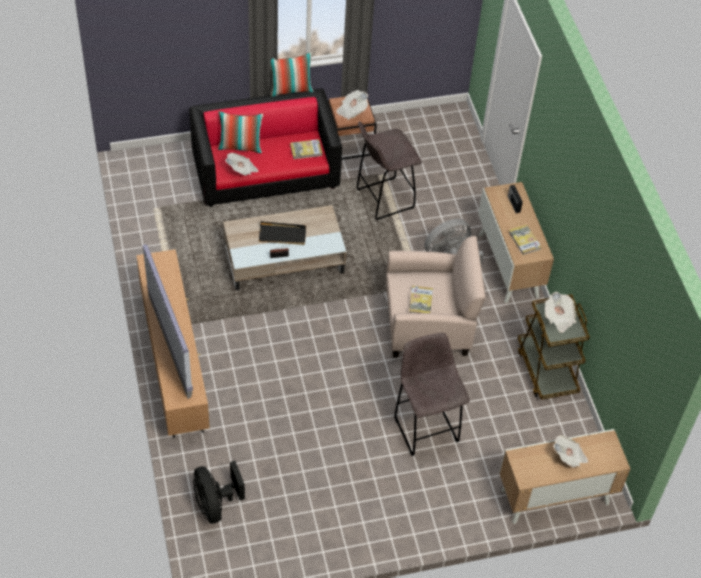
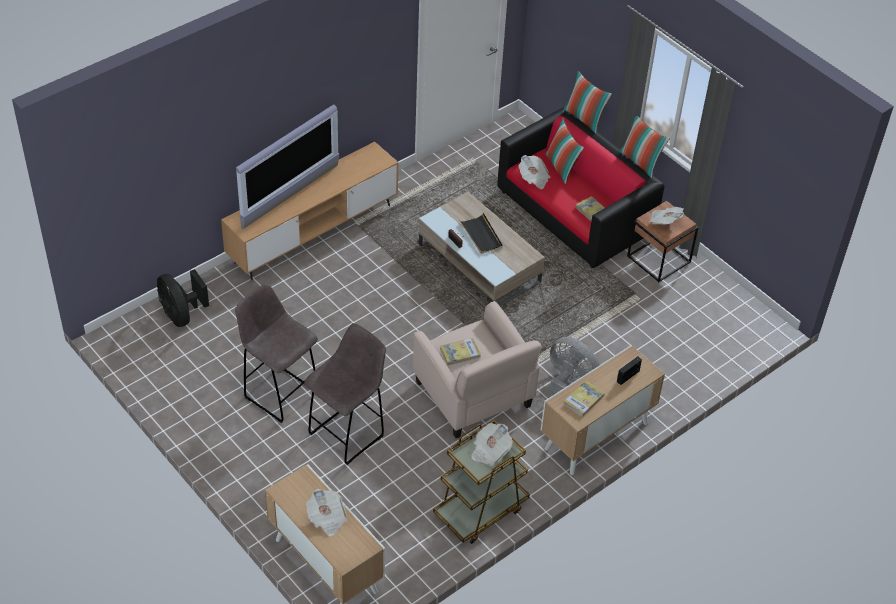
camera: 65 degrees right, 5 degrees down
black fan [193,461,245,524] -> black fan turned 75 degrees counterclockwise [157,269,209,327]
grey stool [357,121,422,220] -> grey stool moved to [235,284,318,423]
none -> pillow [563,71,612,133]

